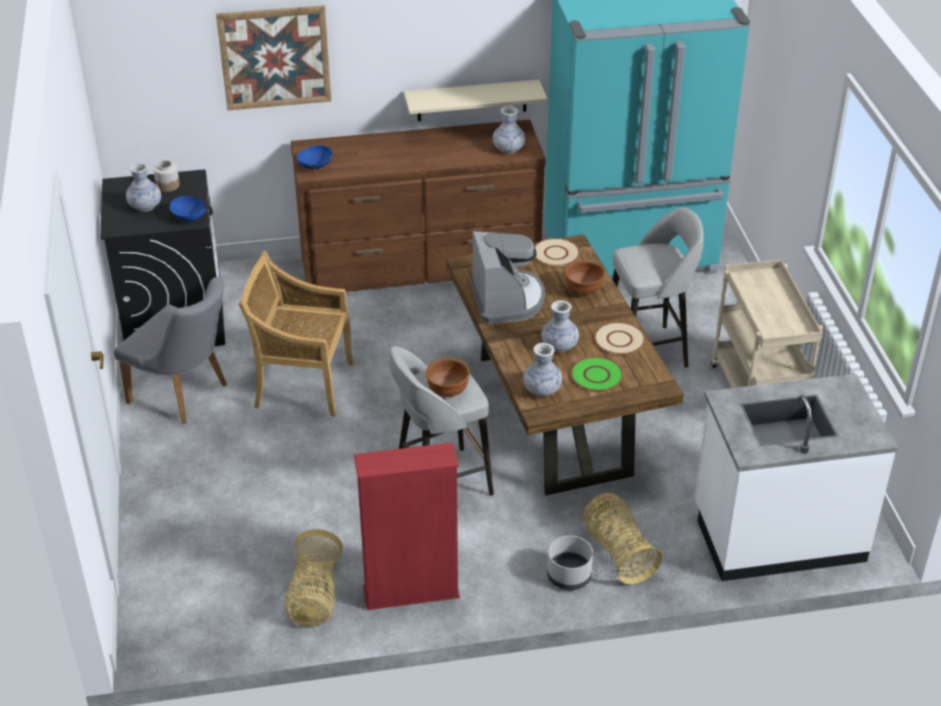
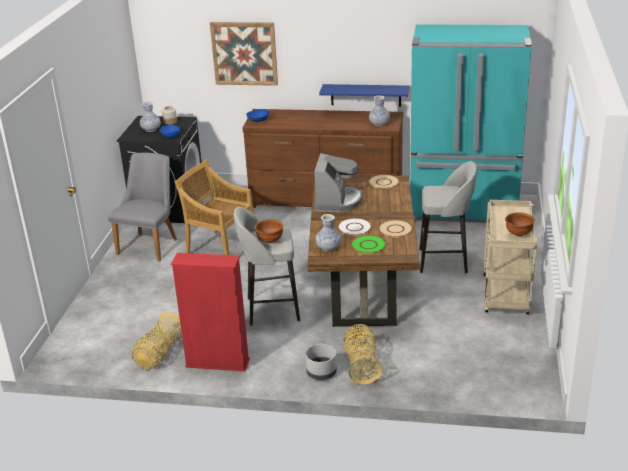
camera: 20 degrees right, 10 degrees down
grey chair [114,277,227,424] -> grey chair turned 120 degrees counterclockwise [108,153,177,261]
beige shelf [404,80,547,121] -> blue shelf [319,84,410,107]
vase [541,300,579,352] -> white plate [338,218,372,235]
brown bowl [565,260,606,295] -> brown bowl moved to [505,212,535,236]
white counter [695,374,898,581] -> none

